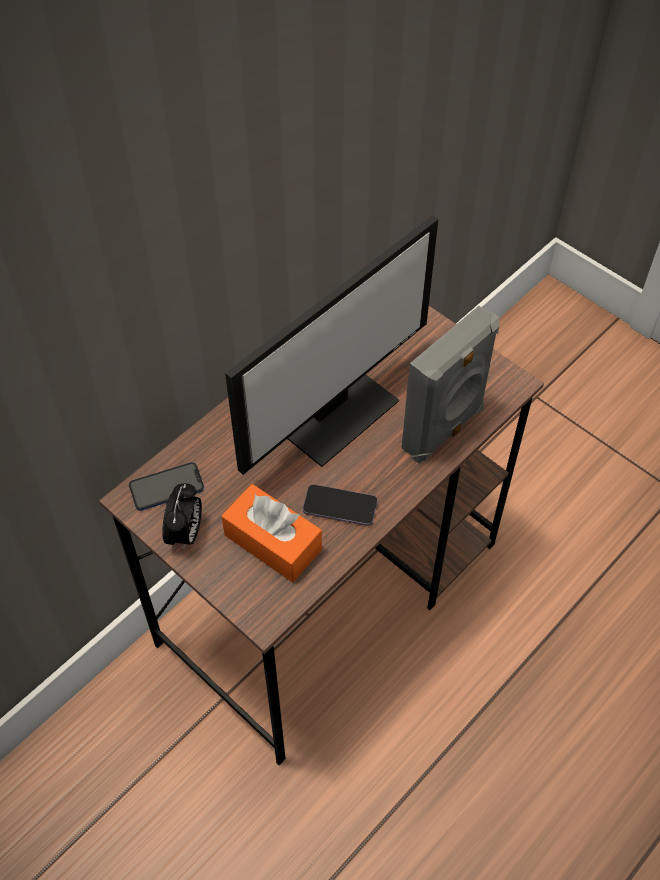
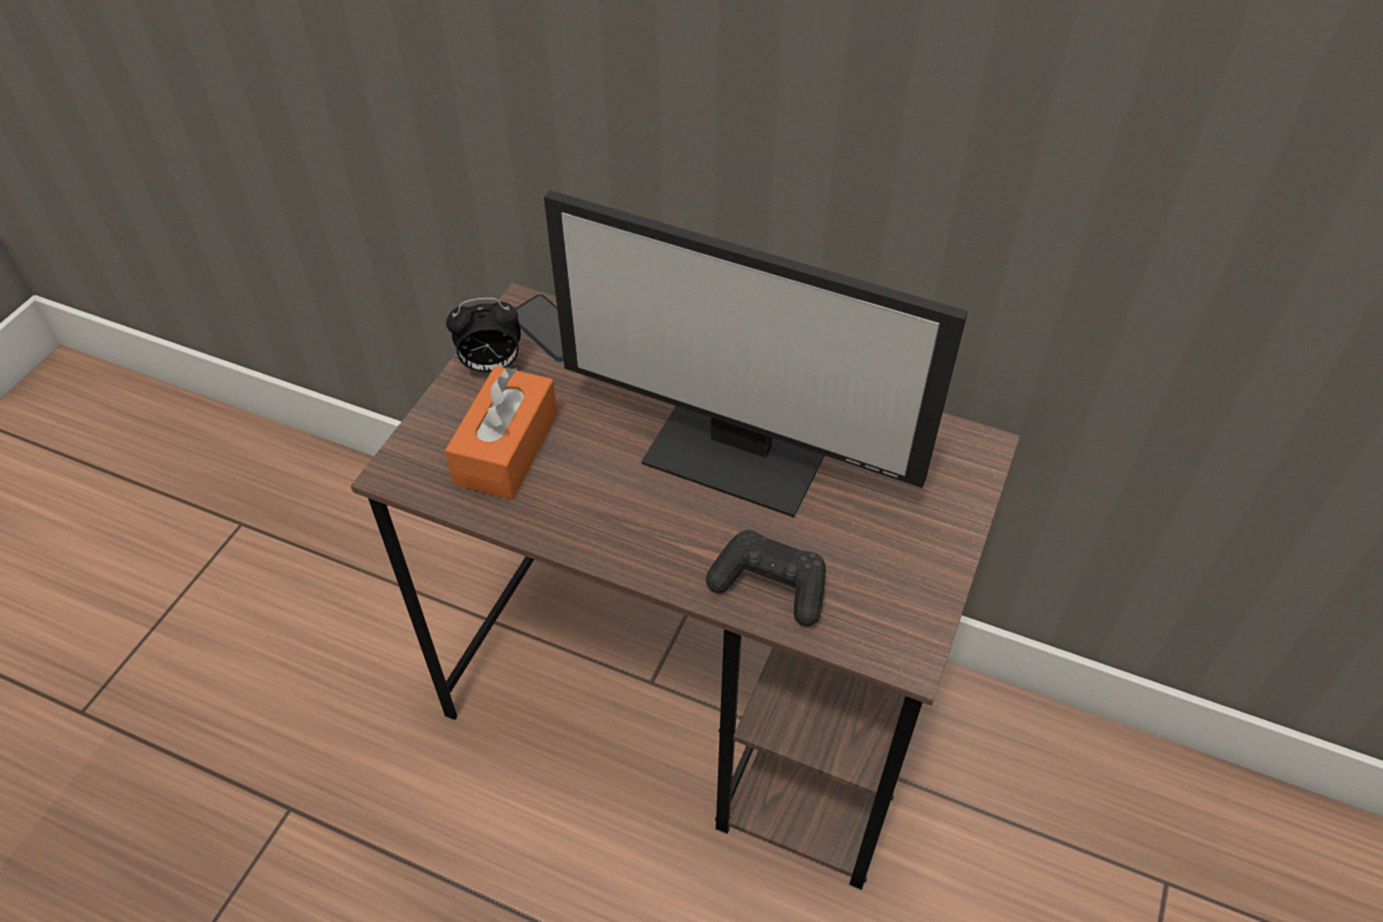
camera: 70 degrees right, 5 degrees down
phone [303,484,378,526] -> none
grey speaker [402,306,499,463] -> black game controller [706,530,826,626]

